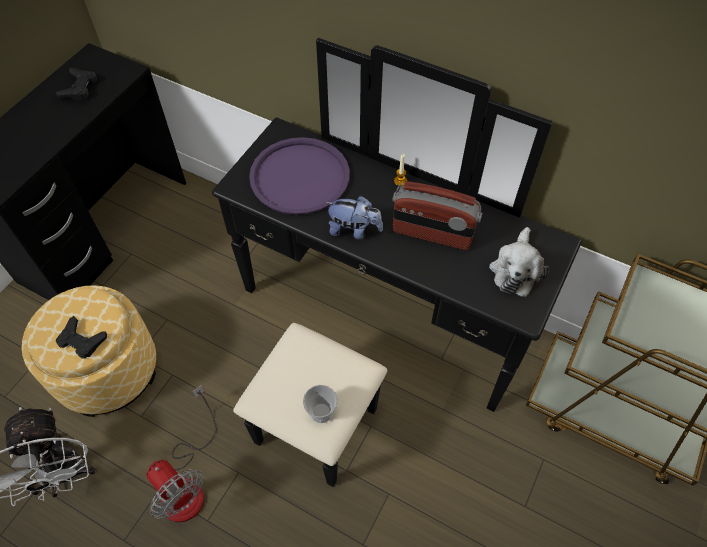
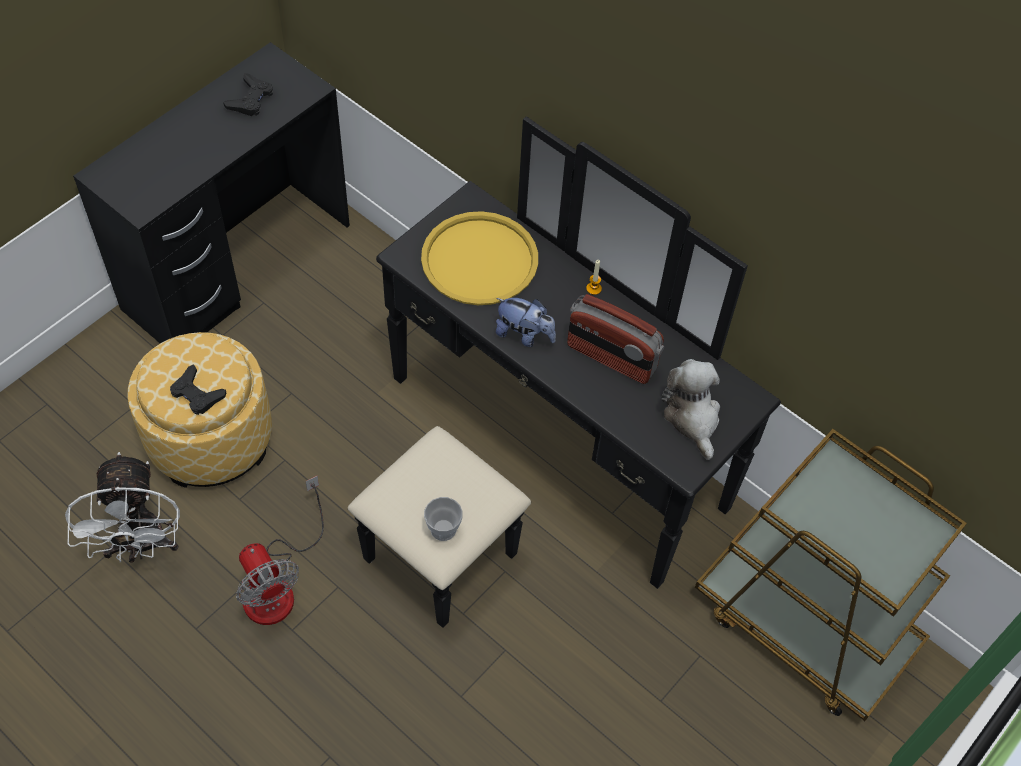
camera: 10 degrees right, 0 degrees up
purple tray [249,137,350,215] -> yellow tray [421,211,538,305]
plush toy [489,227,549,297] -> plush toy turned 135 degrees clockwise [661,359,720,460]

